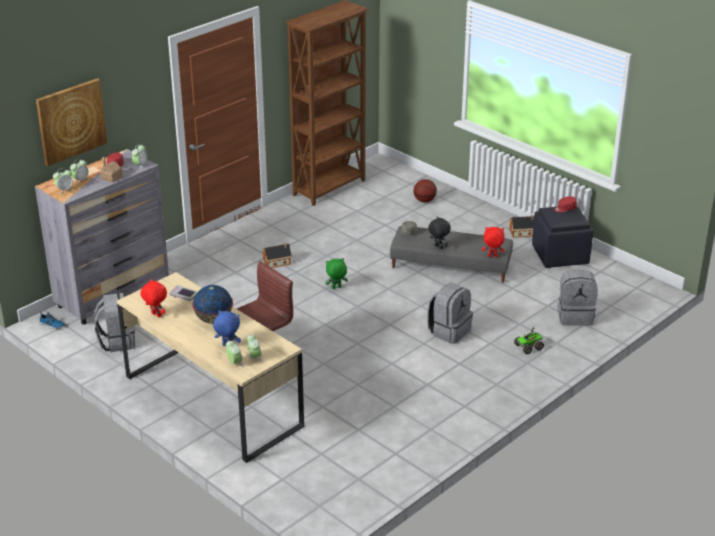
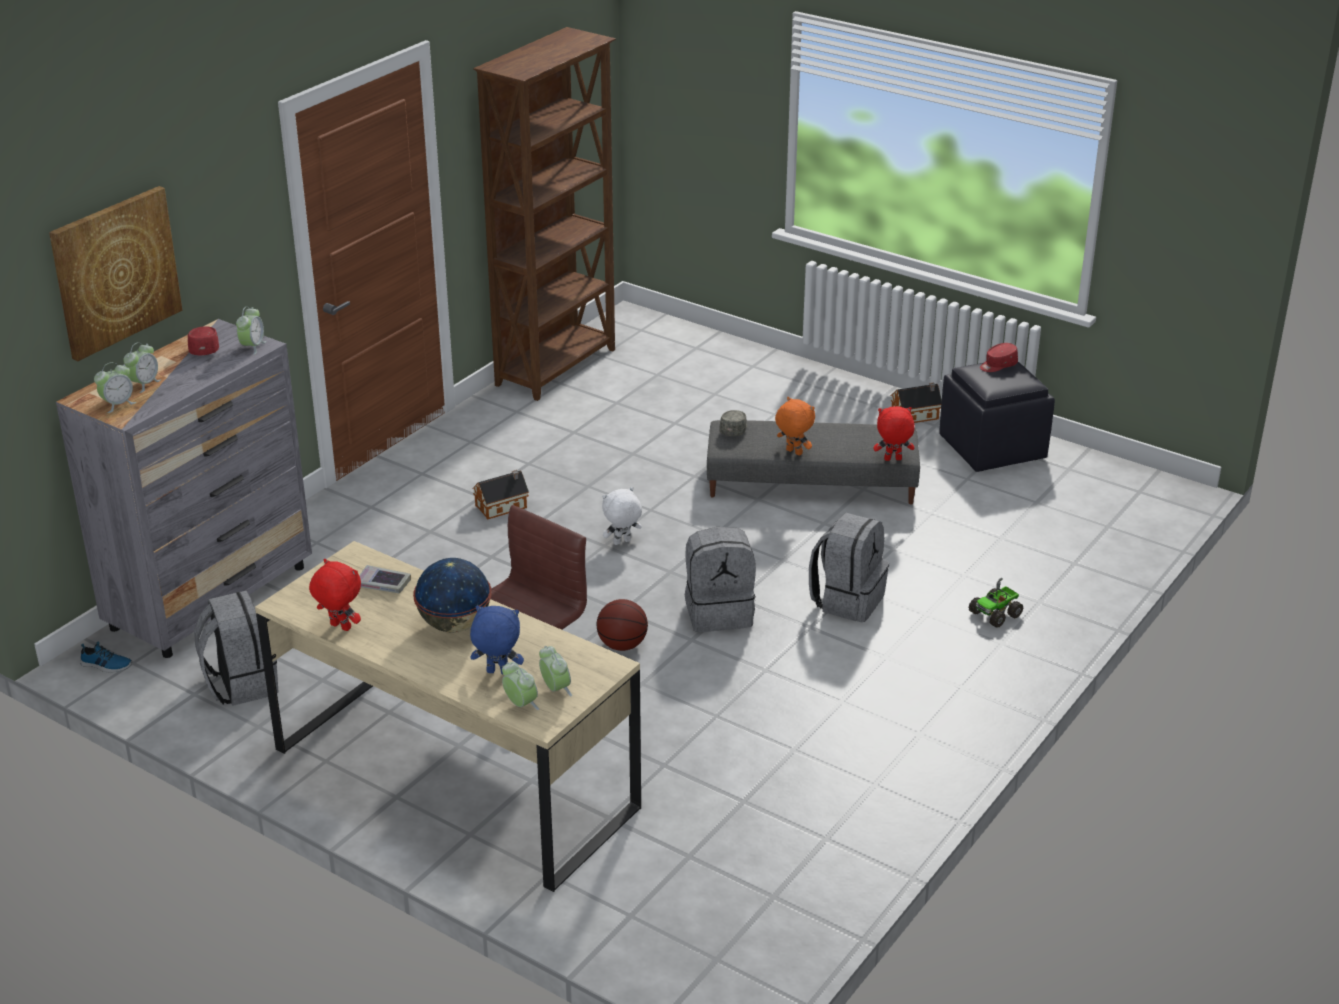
camera: 10 degrees left, 0 degrees up
toy house [100,156,123,183] -> none
green plush toy [325,258,348,289] -> white plush toy [602,487,642,545]
basketball [414,179,437,202] -> basketball moved to [596,599,648,651]
black plush toy [428,216,451,249] -> orange plush toy [775,397,815,455]
grey backpack [557,270,598,326] -> grey backpack moved to [685,527,756,632]

